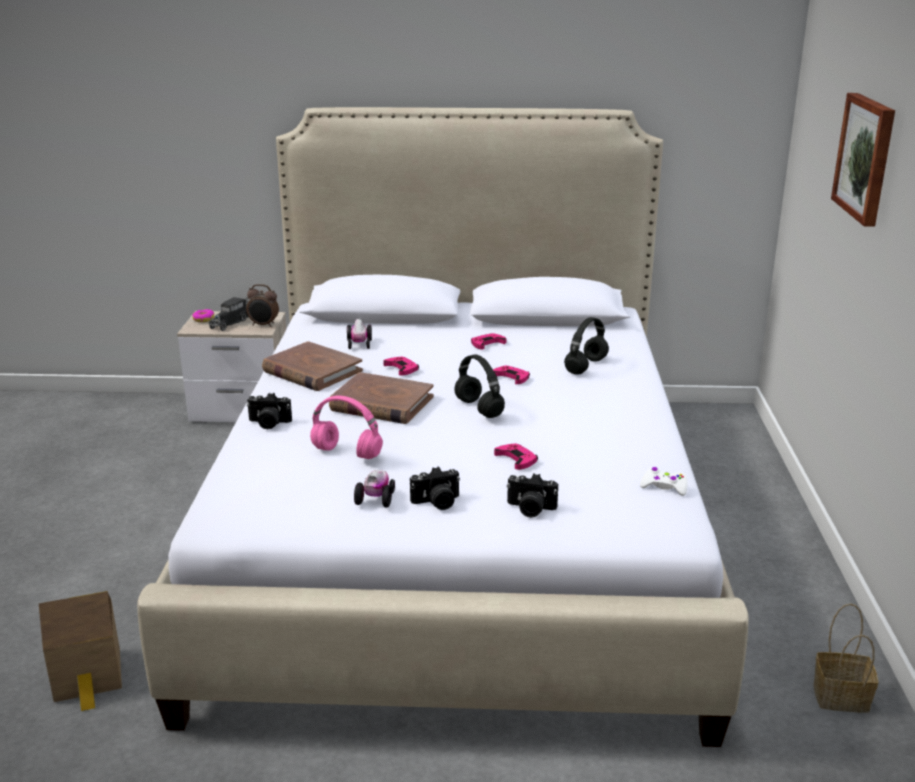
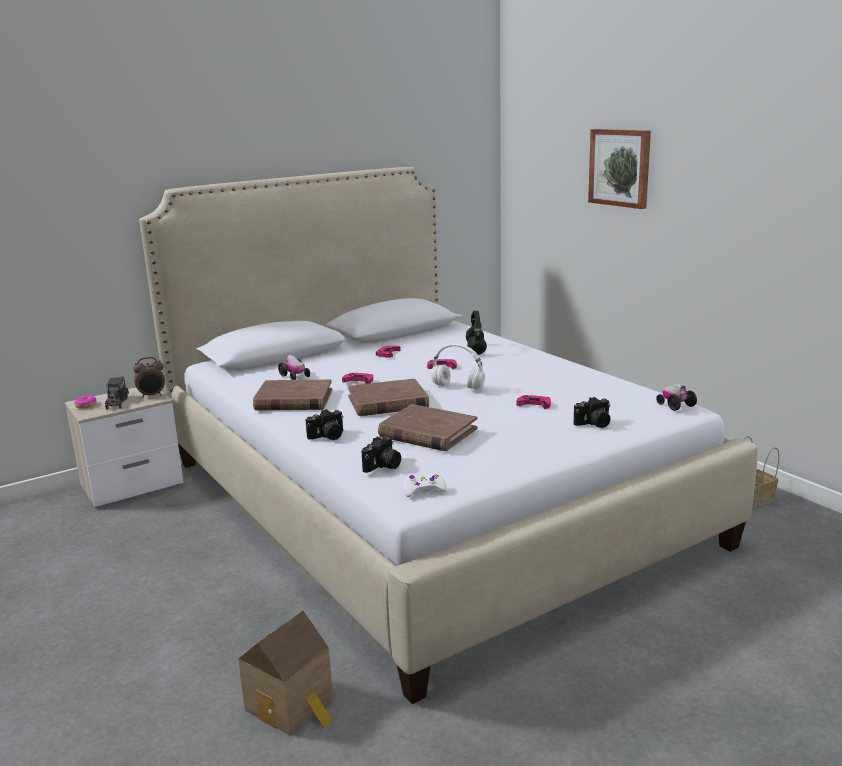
camera: 35 degrees left, 5 degrees down
pink headphones [310,395,383,459] -> brown book [378,404,478,451]
toy car [354,470,395,508] -> toy car moved to [656,384,697,411]
camera [410,467,460,510] -> camera moved to [361,436,401,473]
black headphones [455,355,505,418] -> white headphones [431,343,485,389]
white game controller [640,467,687,496] -> white game controller moved to [404,473,447,497]

